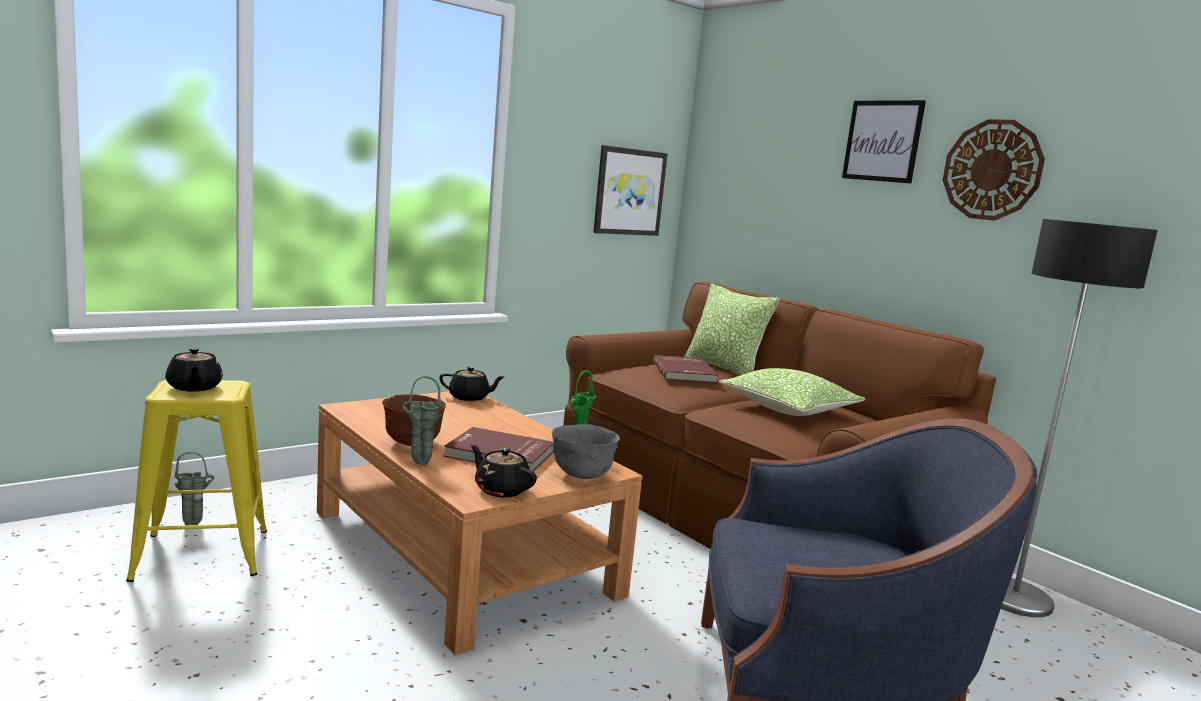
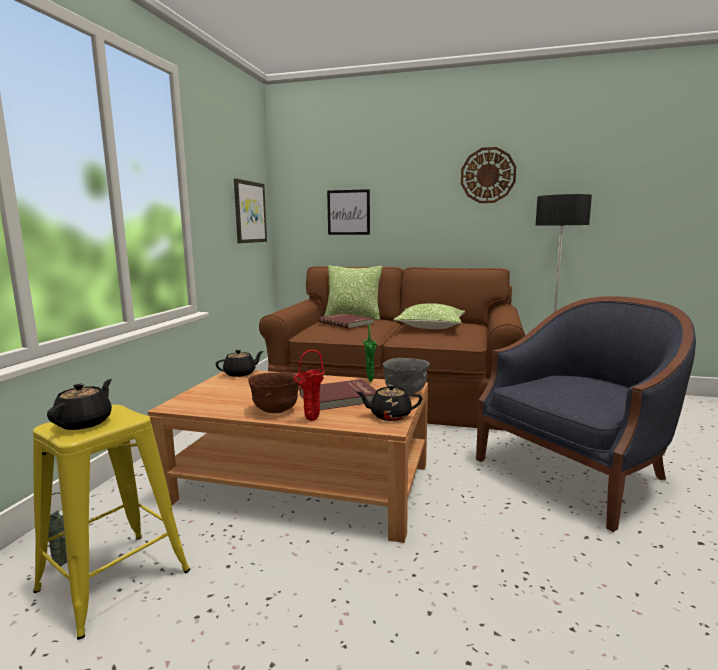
camera: 35 degrees left, 0 degrees up
black teapot [165,348,223,391] -> black teapot turned 105 degrees counterclockwise [47,379,112,430]
green vase [402,376,442,465] -> red vase [293,350,325,421]
picture [842,100,926,183] -> picture moved to [327,189,370,235]

